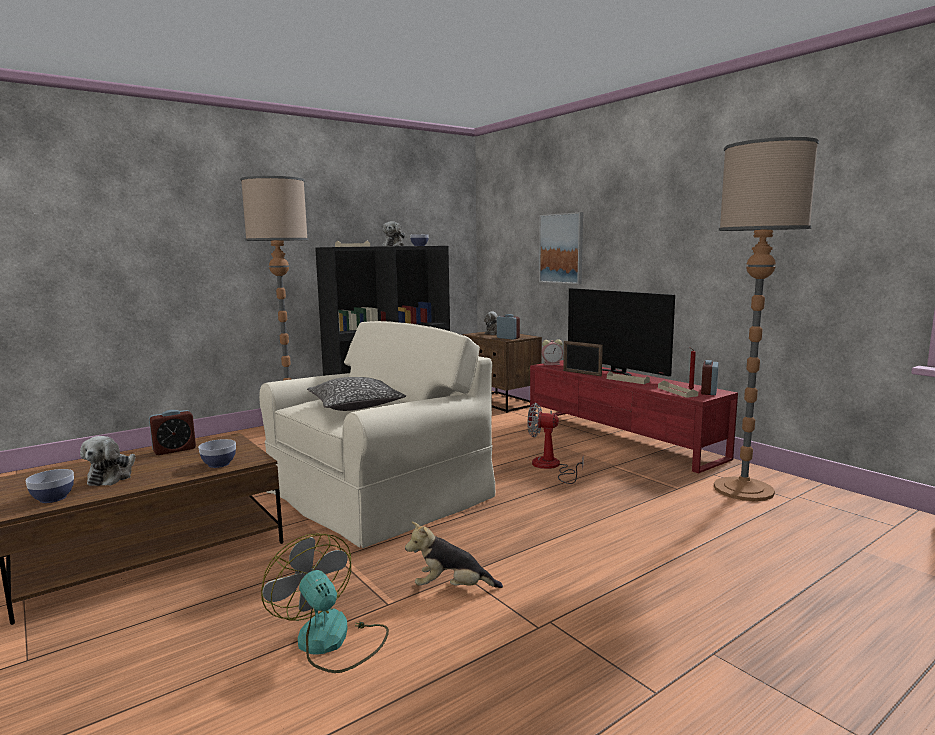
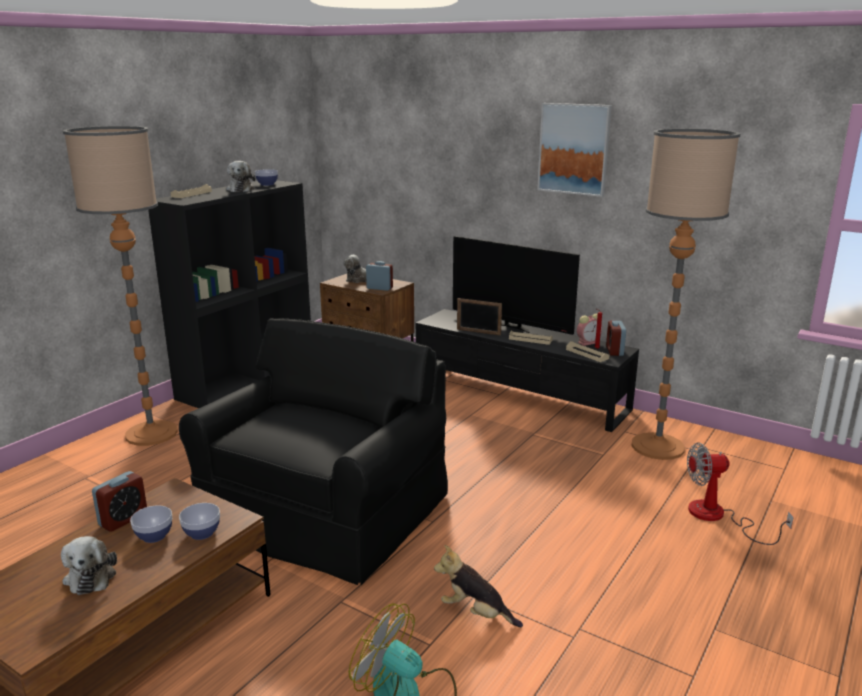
camera: 20 degrees left, 10 degrees up
bowl [25,469,74,503] -> bowl moved to [130,505,172,543]
beige armchair [259,321,495,548] -> black armchair [179,318,448,585]
pillow [307,377,406,411] -> none
plush toy [405,522,503,588] -> plush toy turned 45 degrees clockwise [434,545,523,627]
fan [527,403,584,484] -> fan moved to [687,442,794,545]
red tv stand [530,360,738,474] -> black tv stand [416,309,639,432]
picture [539,212,583,284] -> picture moved to [537,103,612,197]
alarm clock [542,339,563,365] -> alarm clock moved to [577,314,602,346]

